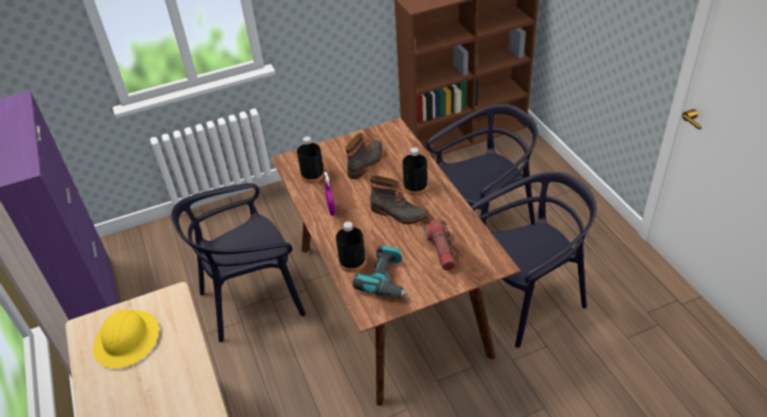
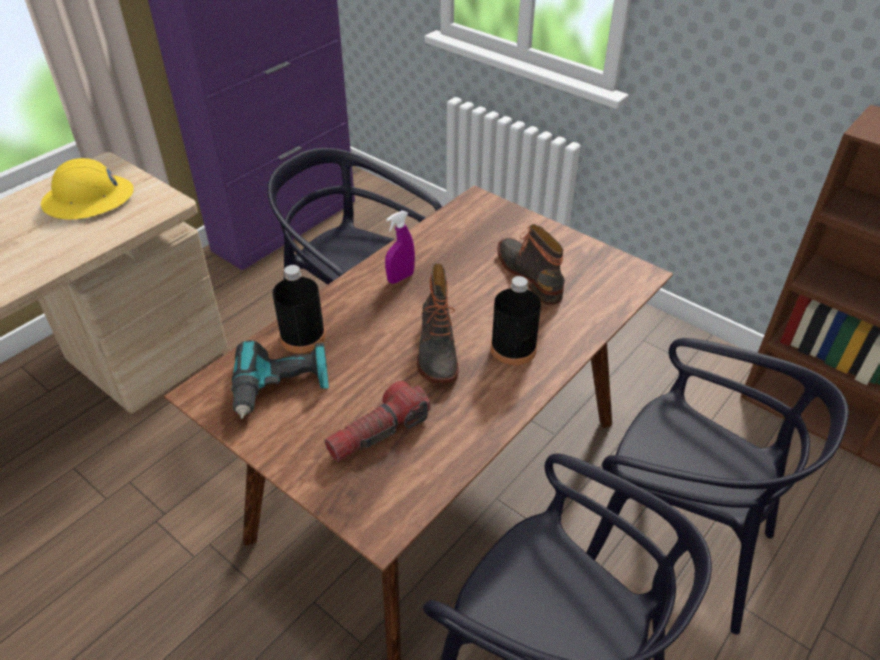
camera: 60 degrees right, 0 degrees up
black bottle [297,136,325,183] -> none
boot [345,133,383,179] -> boot turned 120 degrees counterclockwise [497,224,565,305]

